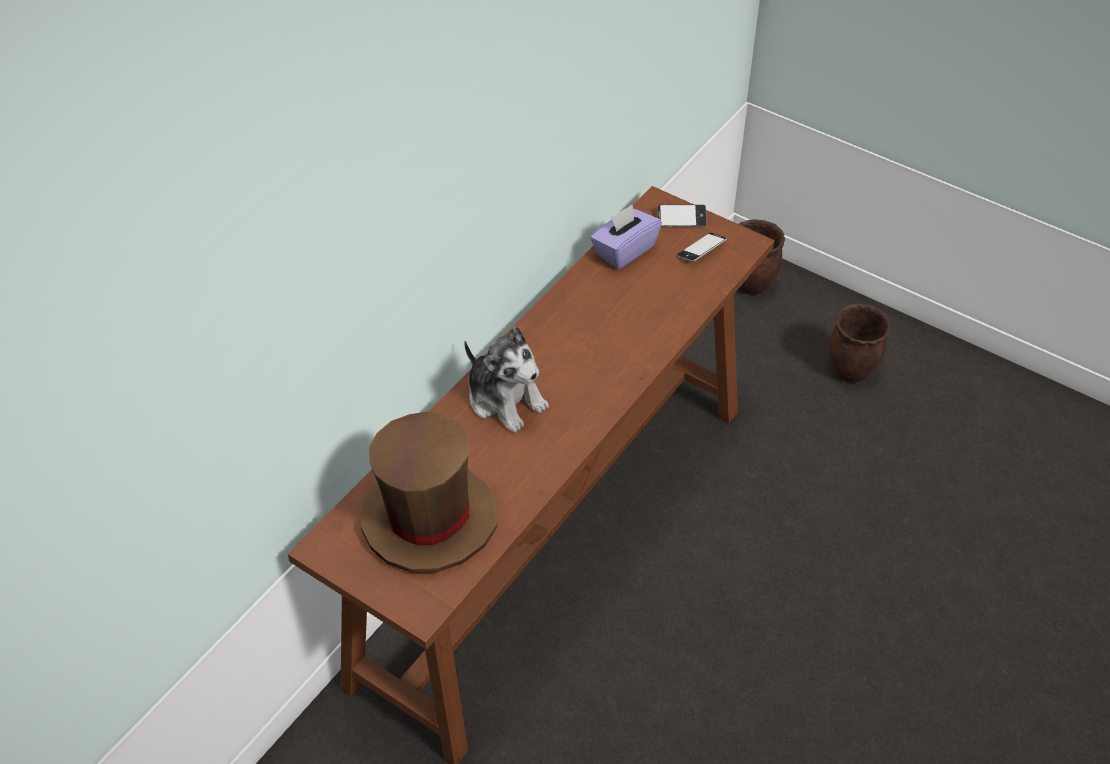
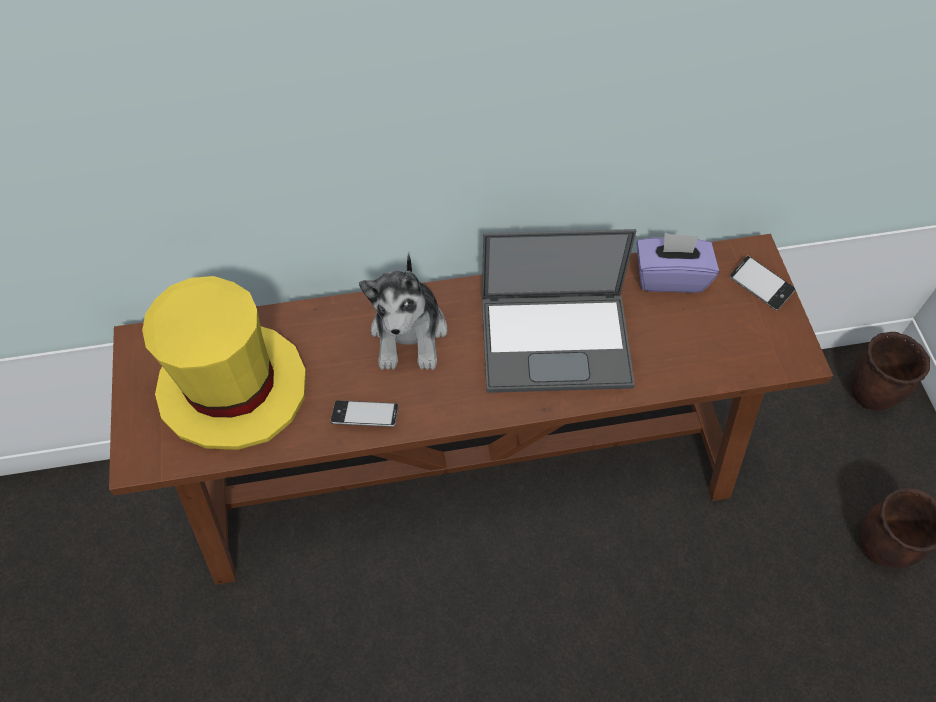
camera: 45 degrees right, 10 degrees up
brown hat [361,411,497,573] -> yellow hat [142,276,306,450]
phone [677,233,727,262] -> phone moved to [330,400,399,427]
none -> laptop [482,229,636,393]

